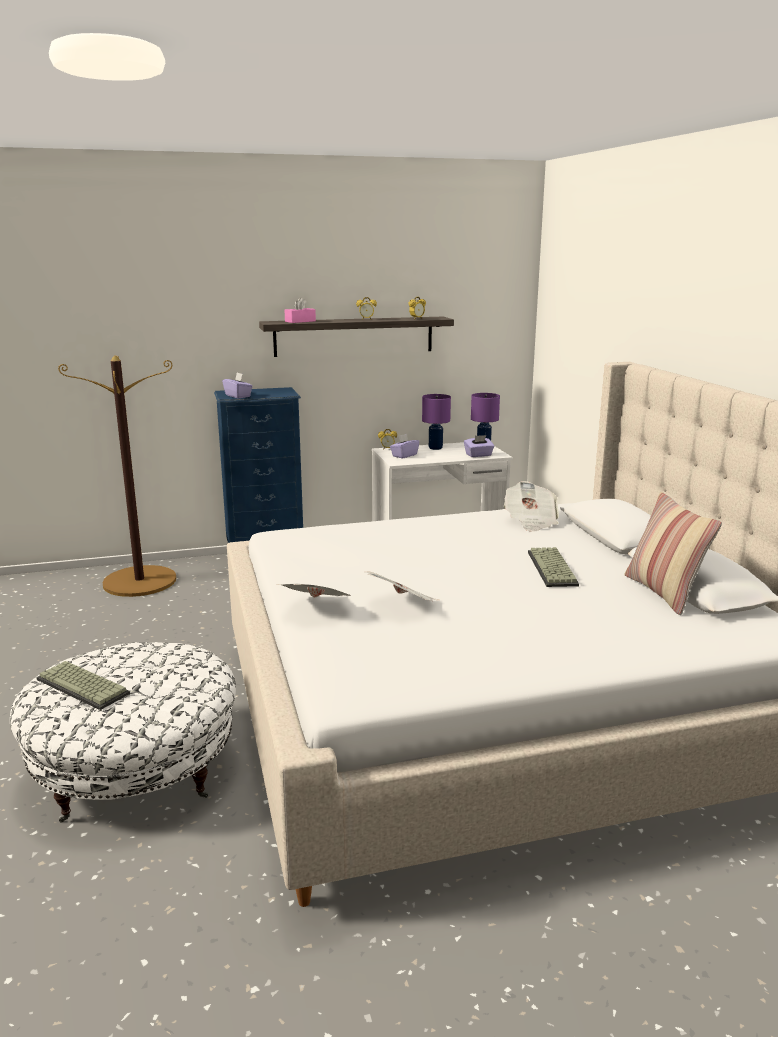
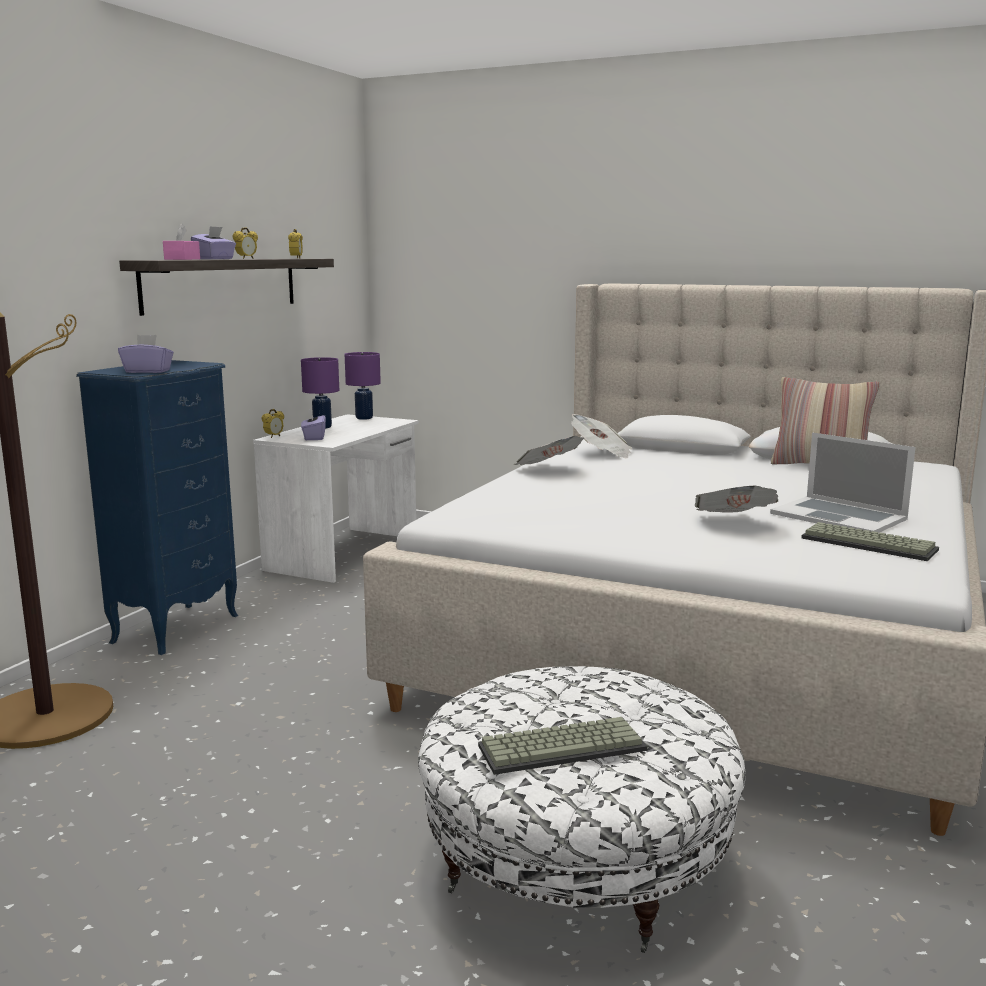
camera: 50 degrees left, 5 degrees down
newspaper [276,584,351,598] -> newspaper moved to [514,436,584,465]
purple tissue box [464,435,495,457] -> purple tissue box moved to [191,226,236,259]
keyboard [528,547,579,587] -> keyboard moved to [801,522,939,561]
none -> laptop [770,432,916,533]

